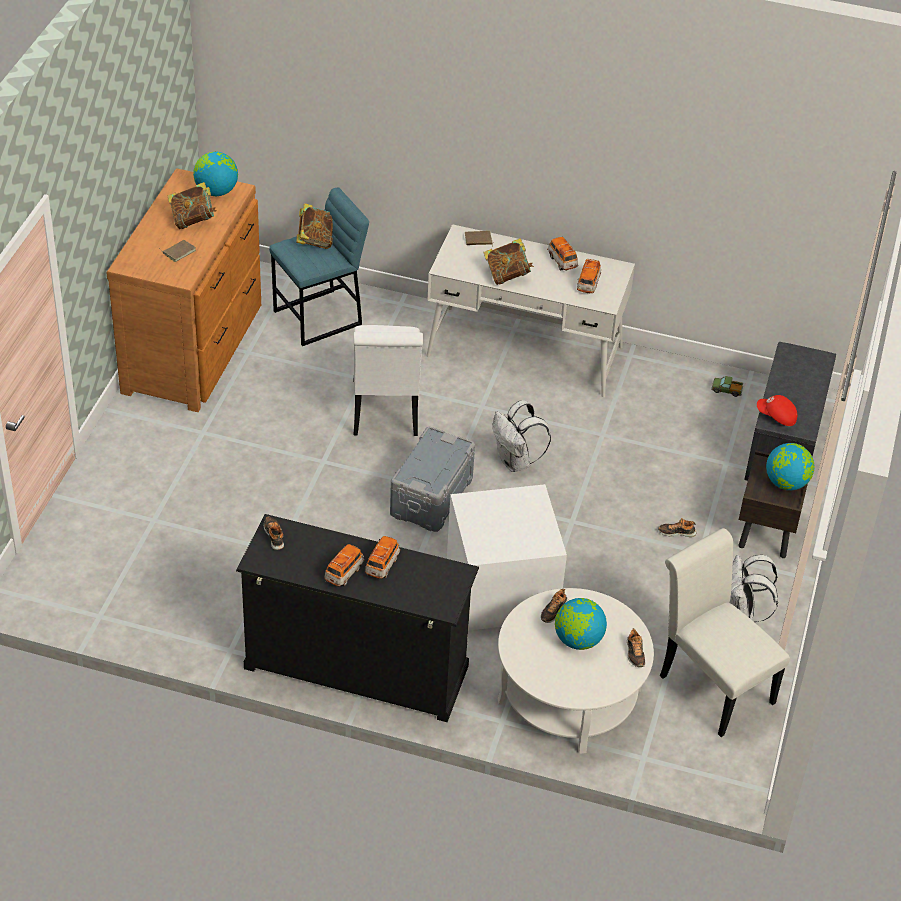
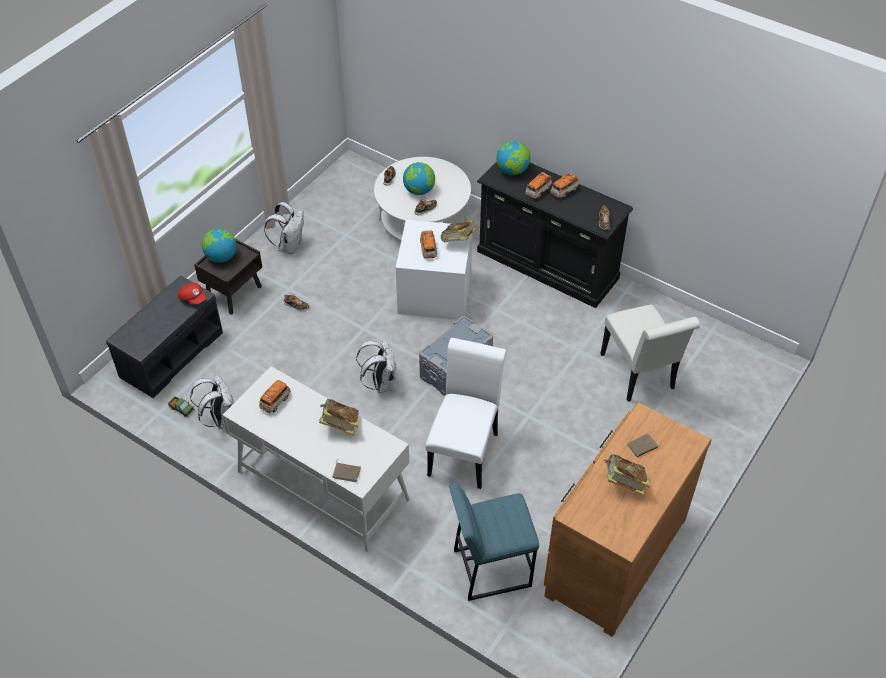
camera: 160 degrees left, 5 degrees up
globe [193,152,238,196] -> globe moved to [496,141,530,175]
book [296,203,333,249] -> book moved to [441,220,476,242]
toy car [547,237,578,271] -> toy car moved to [420,230,437,258]
white chair [660,528,790,737] -> white chair moved to [600,305,700,402]
none -> white backpack [190,374,234,429]

